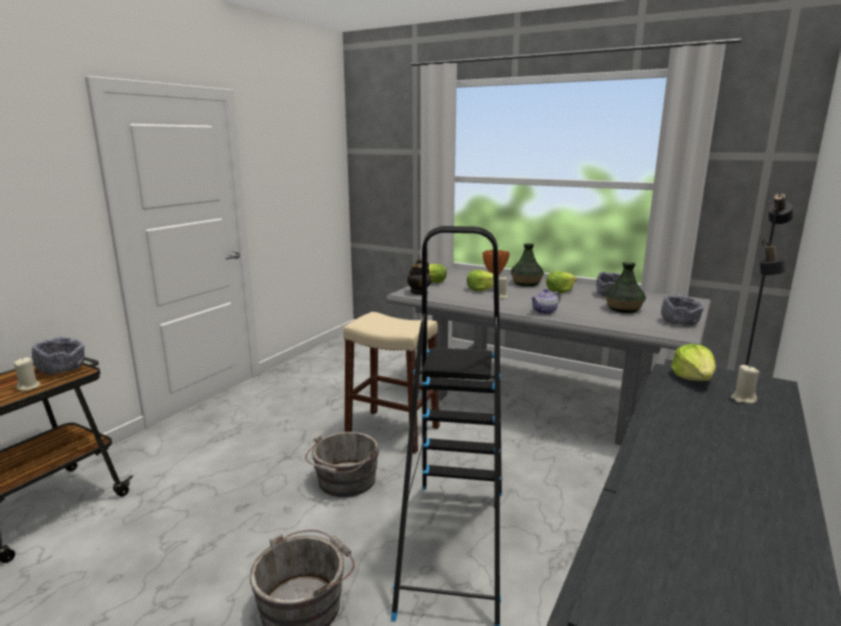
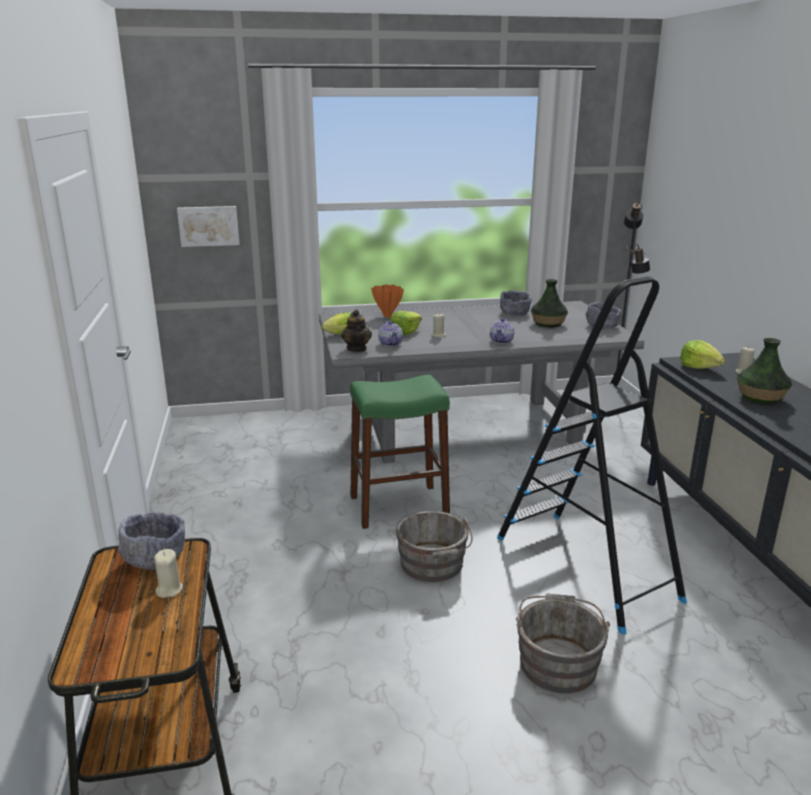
camera: 40 degrees left, 5 degrees up
beige stool [343,312,440,454] -> green stool [350,375,450,529]
vase [511,243,544,286] -> vase moved to [737,338,792,404]
lettuce [546,272,577,293] -> none
none -> picture [177,206,239,247]
none -> teapot [378,321,403,347]

